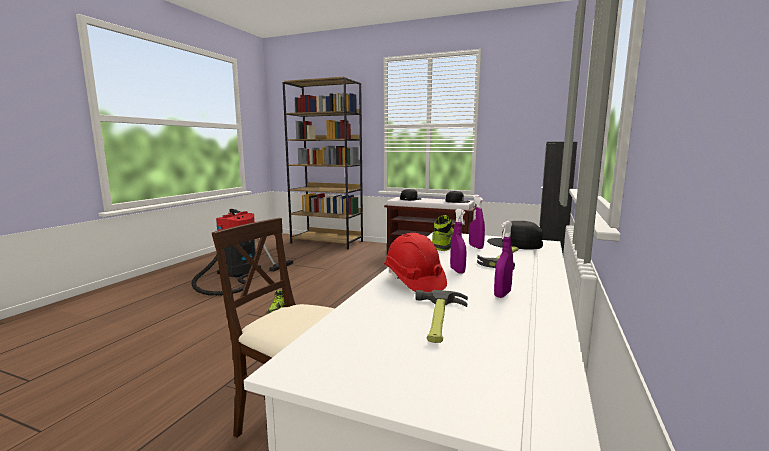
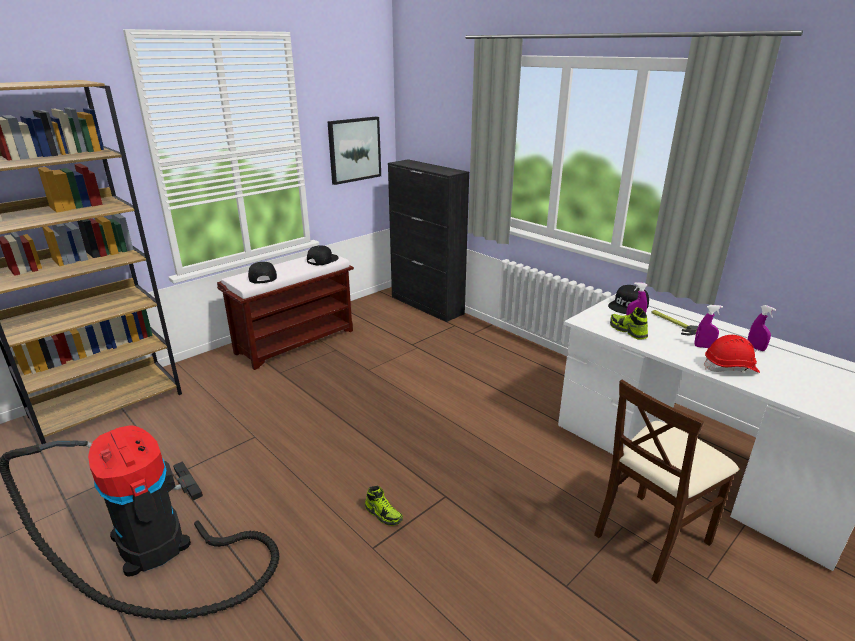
camera: 65 degrees left, 15 degrees up
hammer [415,290,468,343] -> none
none -> picture [327,116,381,185]

